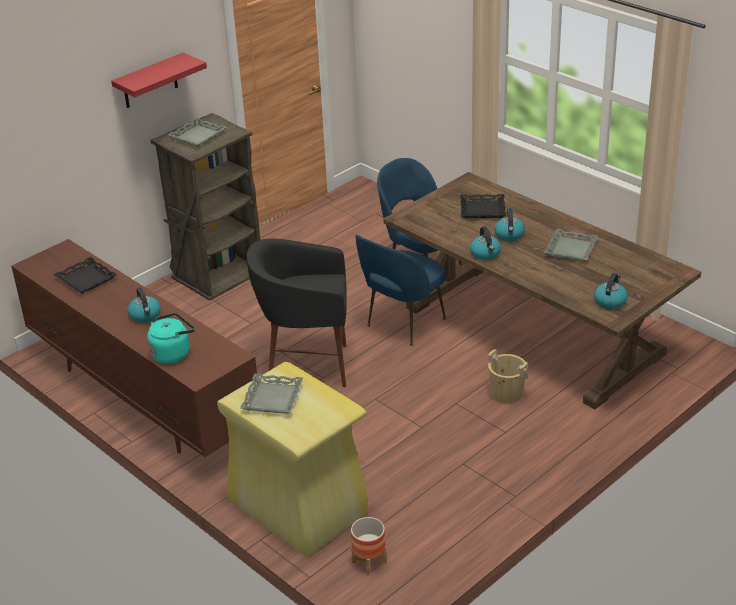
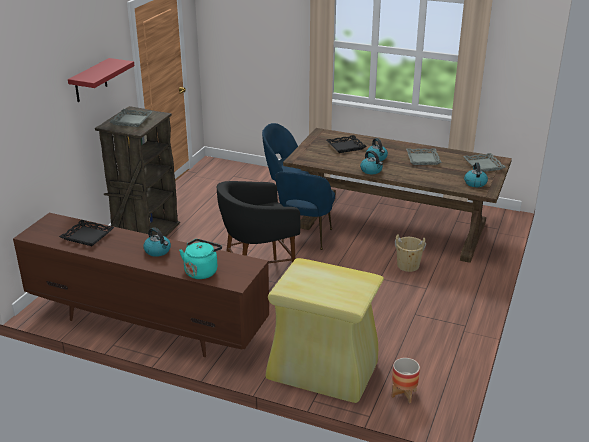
camera: 25 degrees left, 5 degrees down
grey tray [240,374,303,414] -> grey tray moved to [463,153,505,172]

